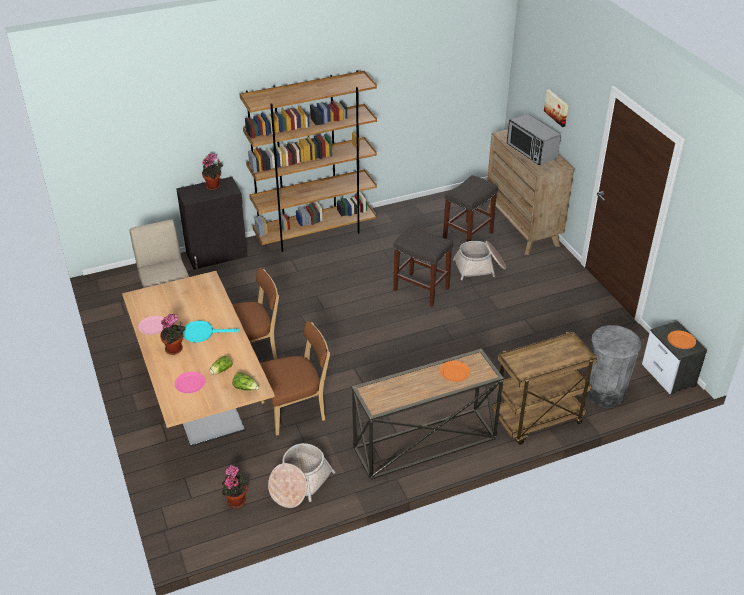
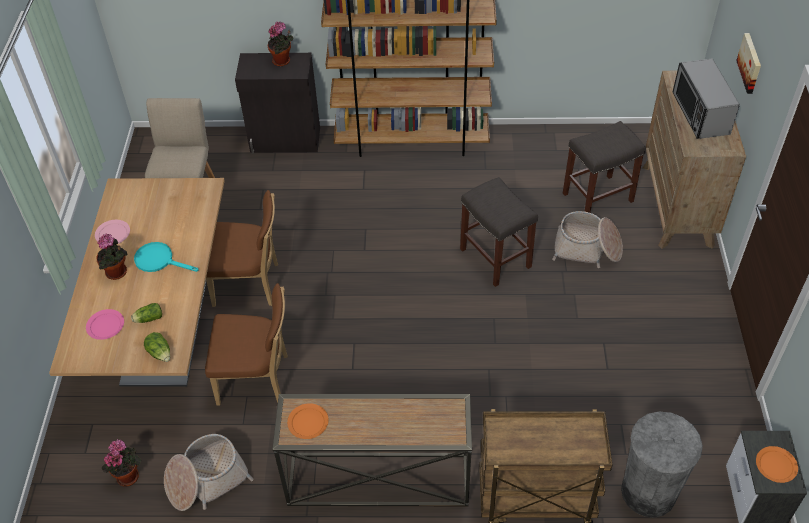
camera: 25 degrees right, 10 degrees up
orange plate [440,361,470,382] -> orange plate moved to [287,403,329,439]

